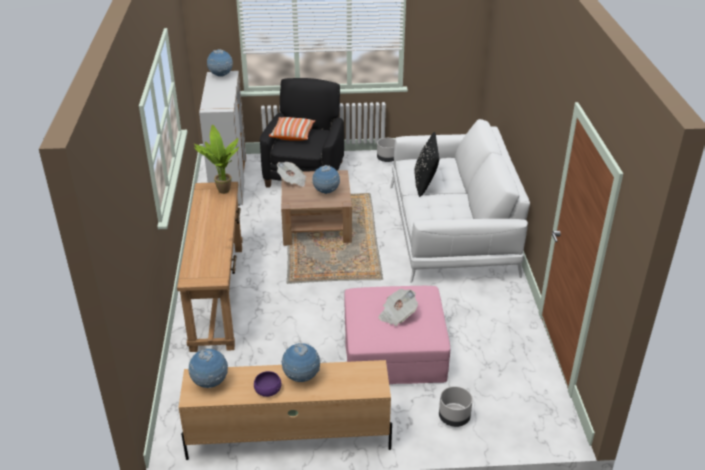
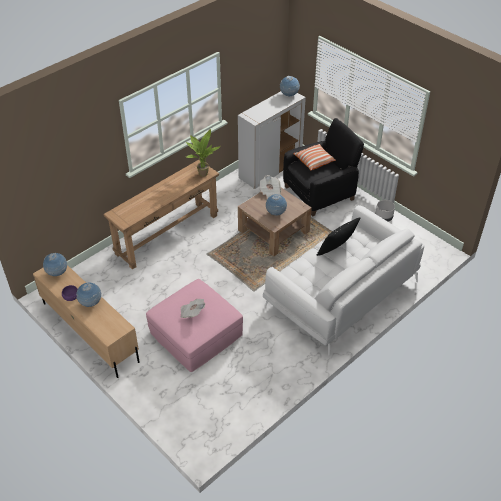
camera: 50 degrees right, 10 degrees up
grey planter [439,386,473,427] -> none

